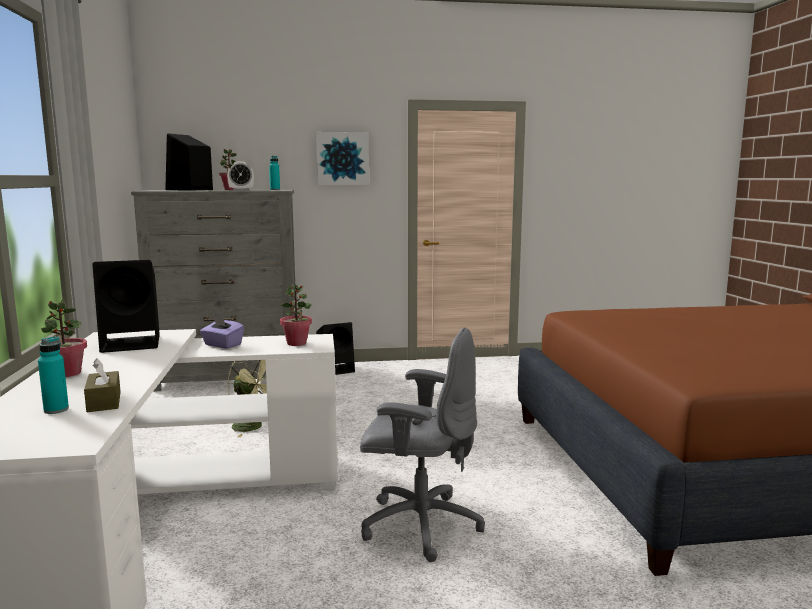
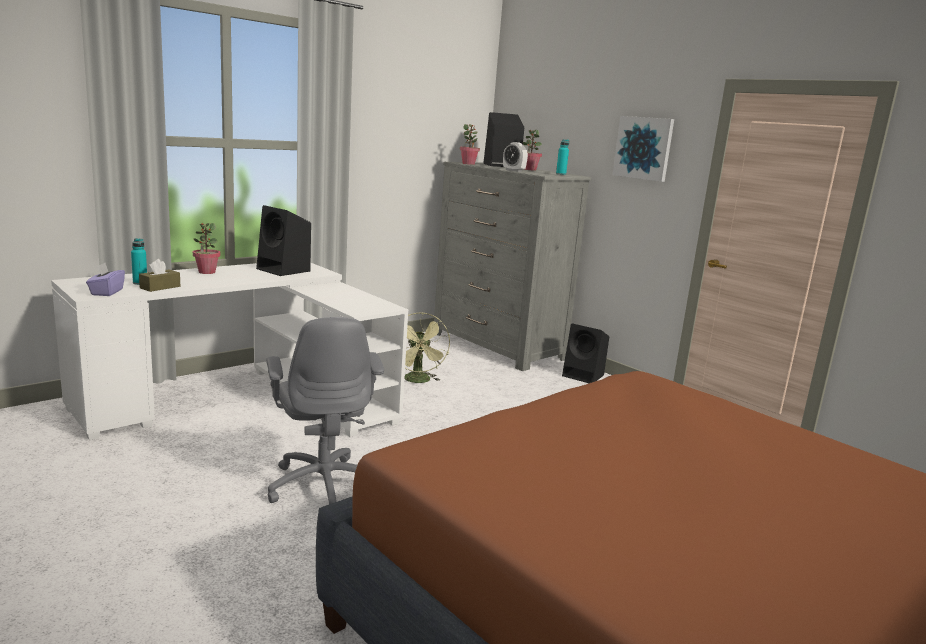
camera: 55 degrees right, 5 degrees up
purple tissue box [200,315,244,349] -> purple tissue box moved to [86,263,125,296]
potted plant [280,284,312,346] -> potted plant moved to [460,124,480,165]

